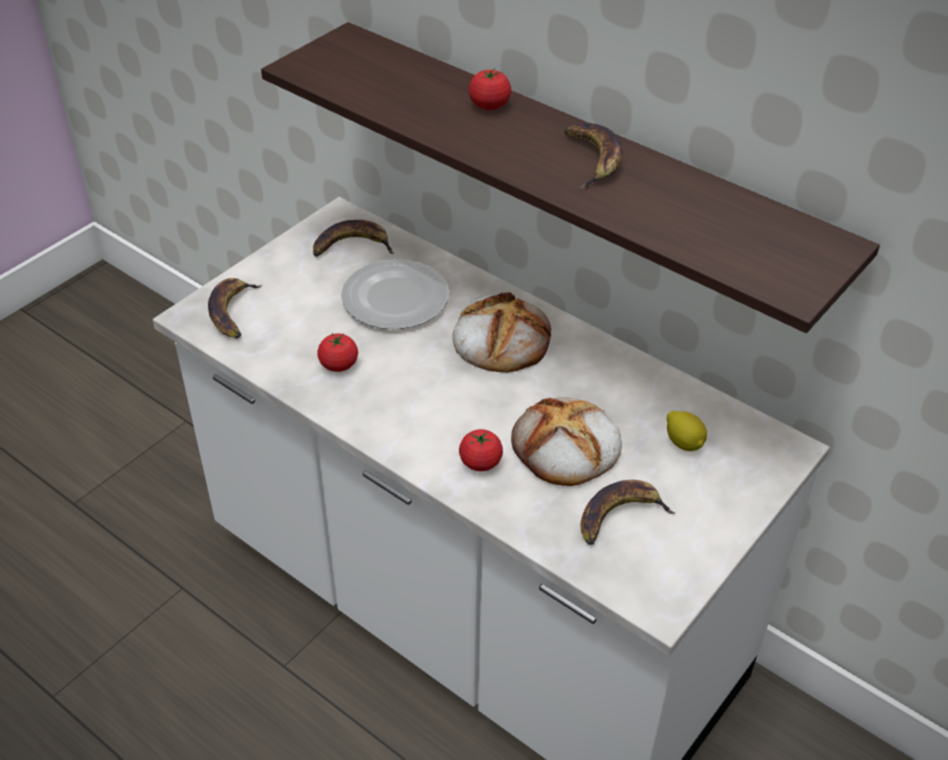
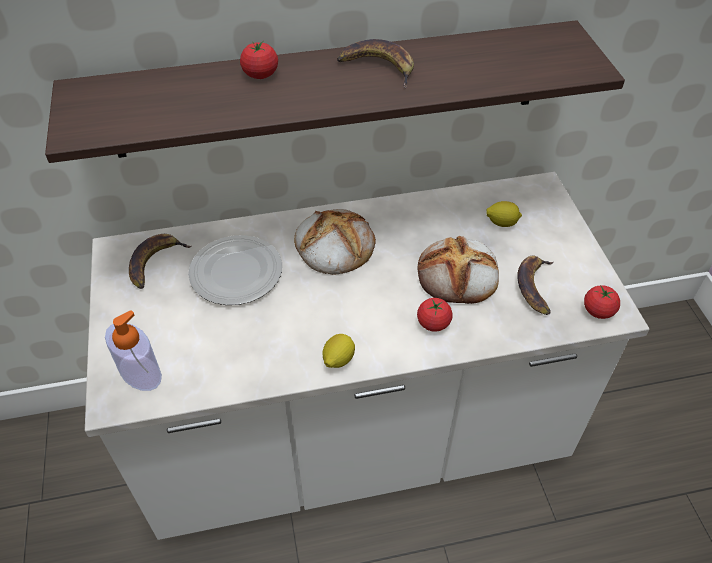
camera: 50 degrees left, 5 degrees up
banana [208,278,262,339] -> soap dispenser [105,310,162,391]
tomato [317,333,358,372] -> tomato moved to [584,285,620,319]
none -> lemon [322,334,355,368]

